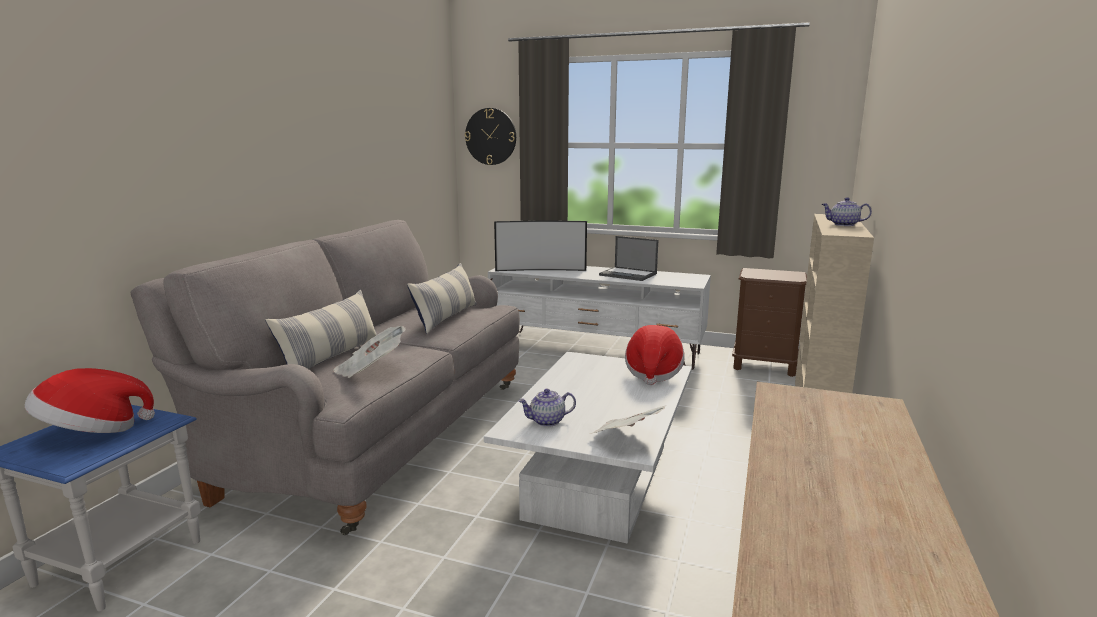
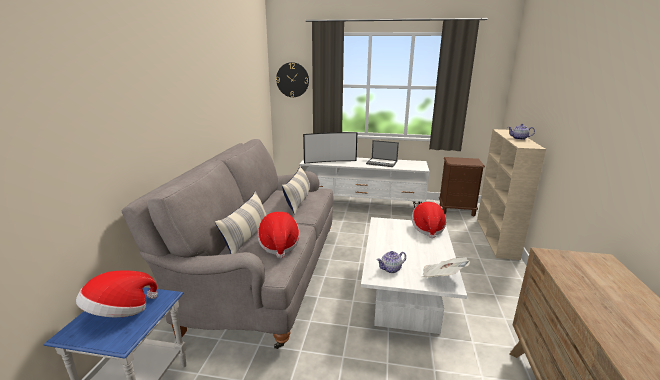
camera: 10 degrees left, 5 degrees up
newspaper [333,326,406,378] -> hat [257,212,300,258]

